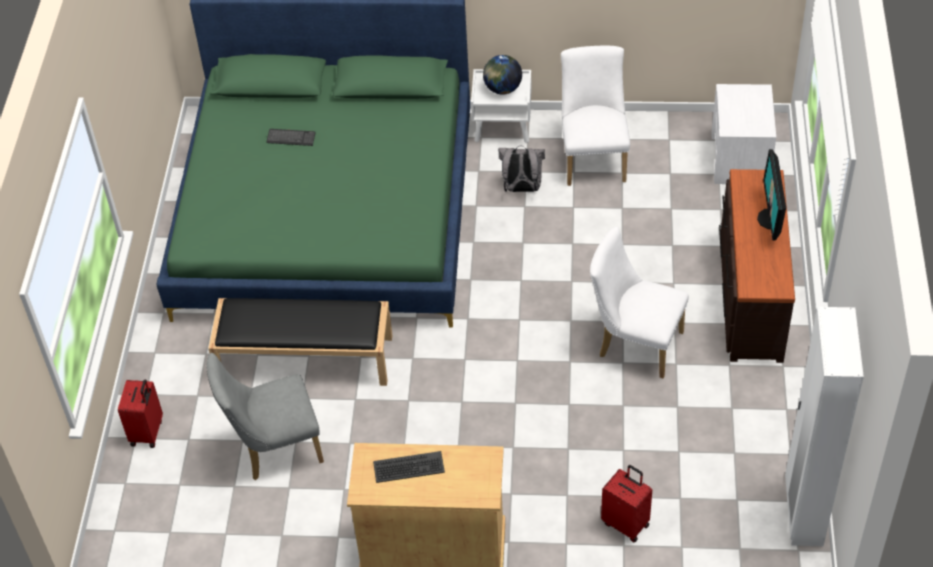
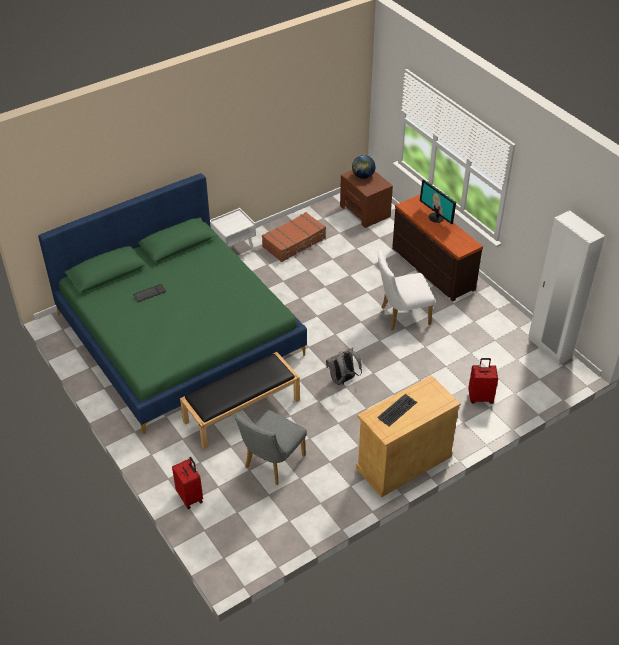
camera: 40 degrees left, 5 degrees down
globe [483,55,522,95] -> globe moved to [352,155,376,179]
grey backpack [498,145,545,192] -> grey backpack moved to [326,348,362,386]
white chair [561,46,630,186] -> brown suitcase [262,212,326,262]
white nightstand [711,84,776,184] -> brown nightstand [340,170,393,228]

